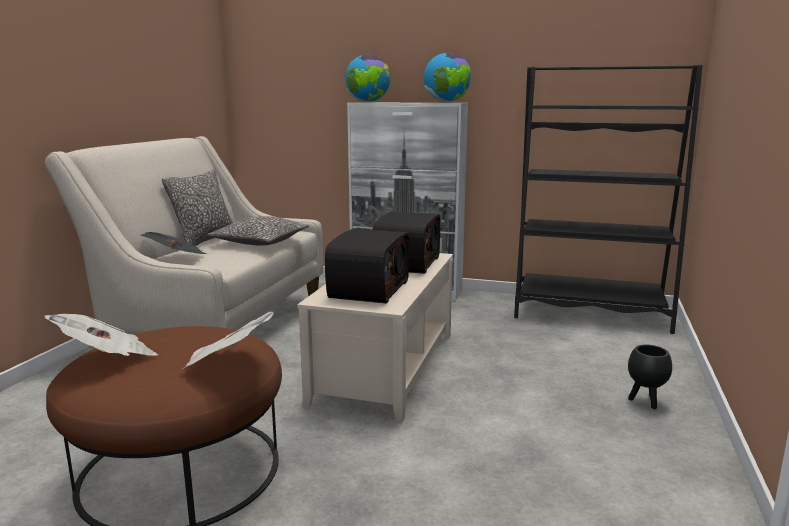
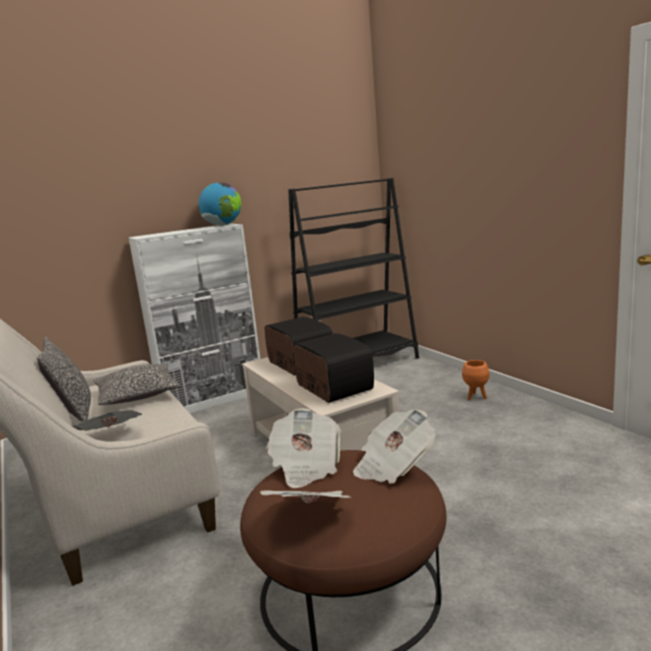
camera: 45 degrees left, 0 degrees up
globe [345,54,391,102] -> none
black planter [628,345,672,409] -> orange planter [462,360,490,400]
none -> newspaper [266,408,341,488]

